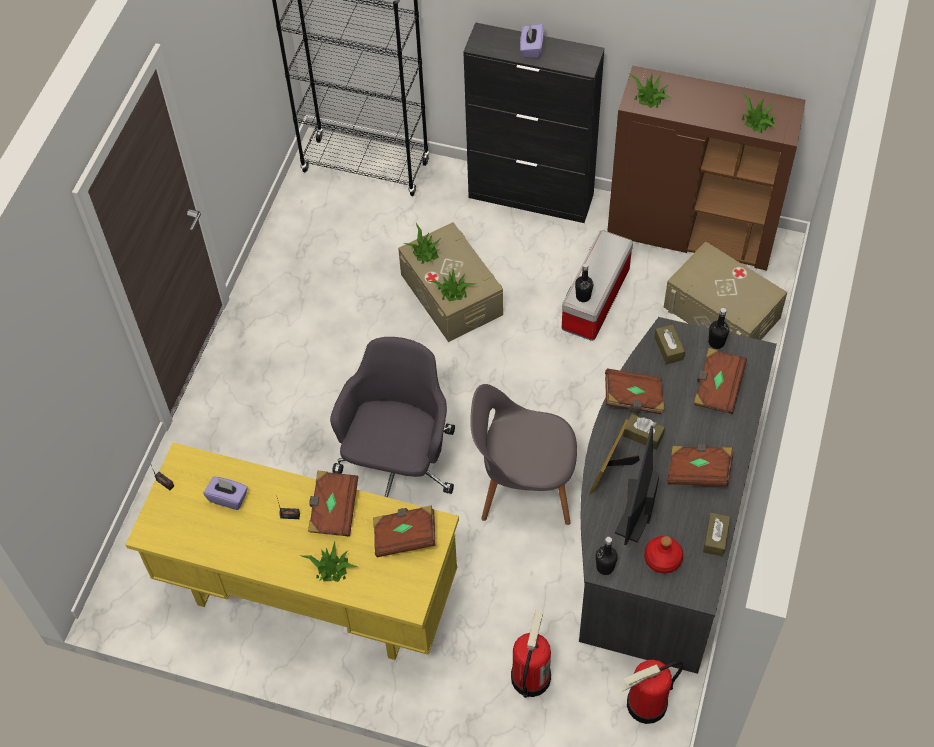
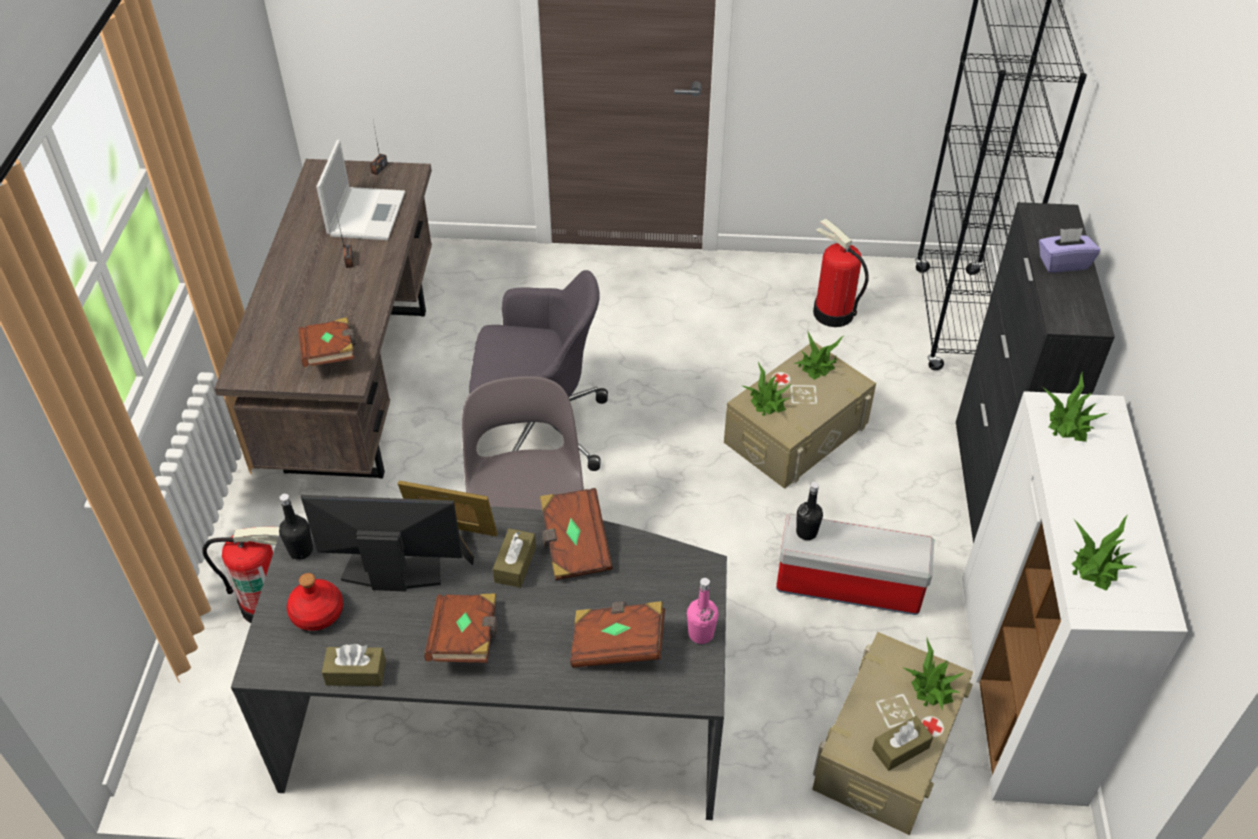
camera: 75 degrees right, 10 degrees down
yellow desk [125,442,459,660] -> brown desk [214,159,432,478]
purple tissue box [203,477,248,510] -> laptop [316,140,405,240]
potted plant [300,542,358,582] -> potted plant moved to [903,638,964,711]
brown book [308,471,358,536] -> none
brown cabinet [607,66,805,271] -> white cabinet [962,391,1188,806]
fire extinguisher [619,660,684,724] -> fire extinguisher moved to [813,219,869,327]
brown tissue box [654,324,685,364] -> brown tissue box moved to [872,716,933,771]
black bottle [708,308,729,349] -> pink bottle [687,578,718,644]

